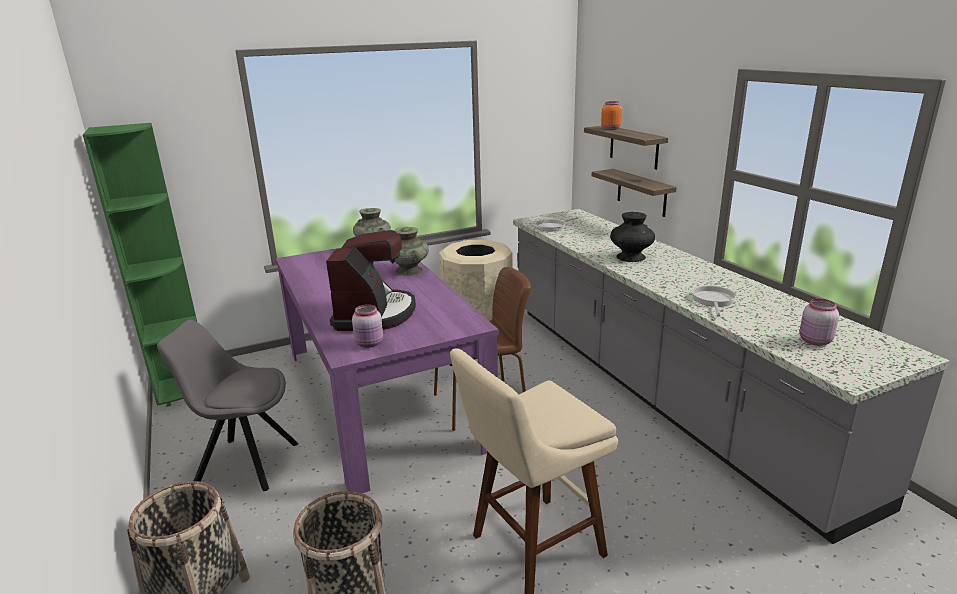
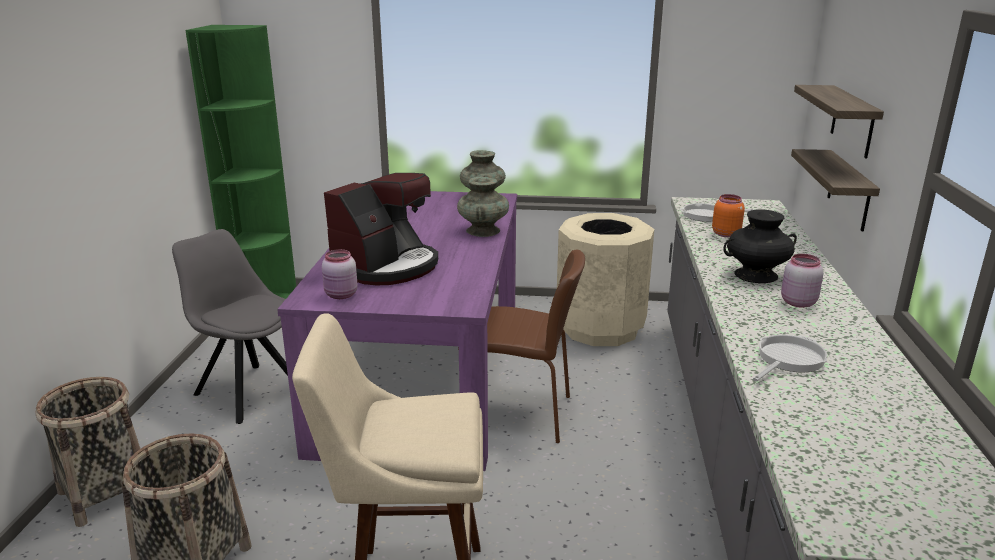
camera: 30 degrees right, 0 degrees up
orange jar [601,101,622,130] -> orange jar moved to [712,194,745,237]
pink jar [800,299,839,346] -> pink jar moved to [781,254,824,308]

